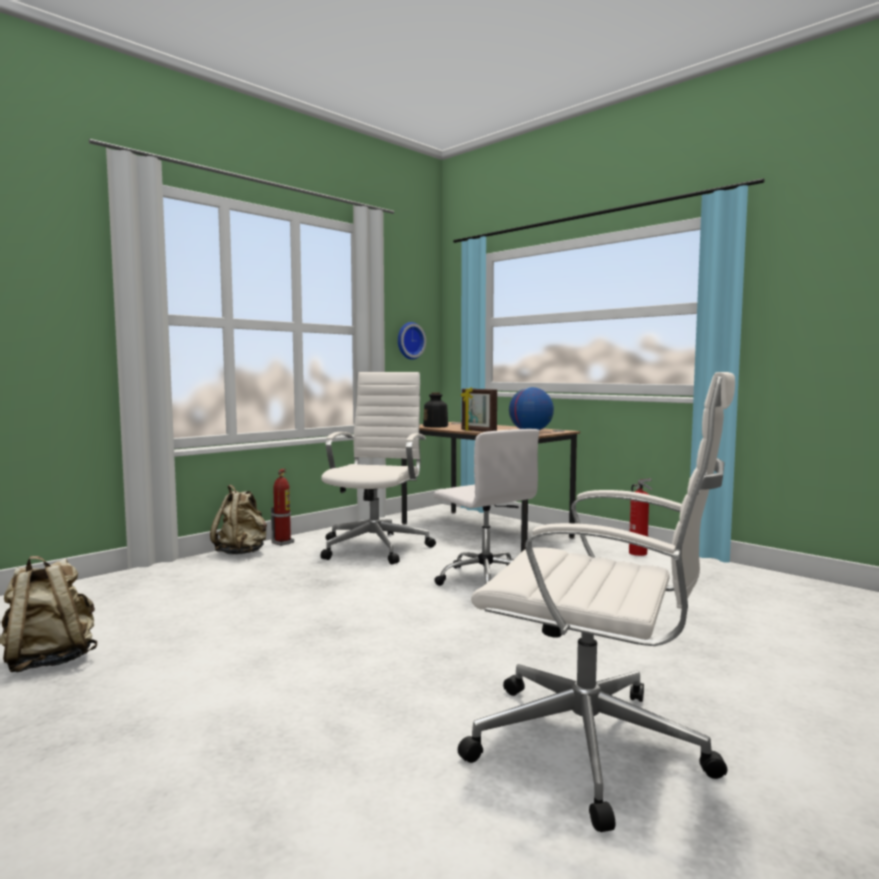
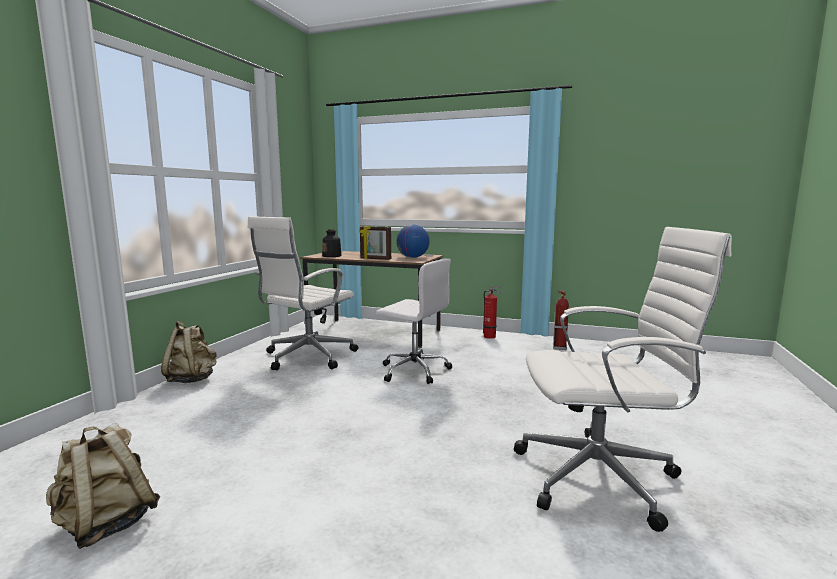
camera: 25 degrees left, 5 degrees up
fire extinguisher [271,469,294,546] -> fire extinguisher moved to [553,290,569,350]
white office chair [320,372,436,564] -> white office chair turned 135 degrees counterclockwise [248,216,358,370]
wall clock [398,322,426,360] -> none

